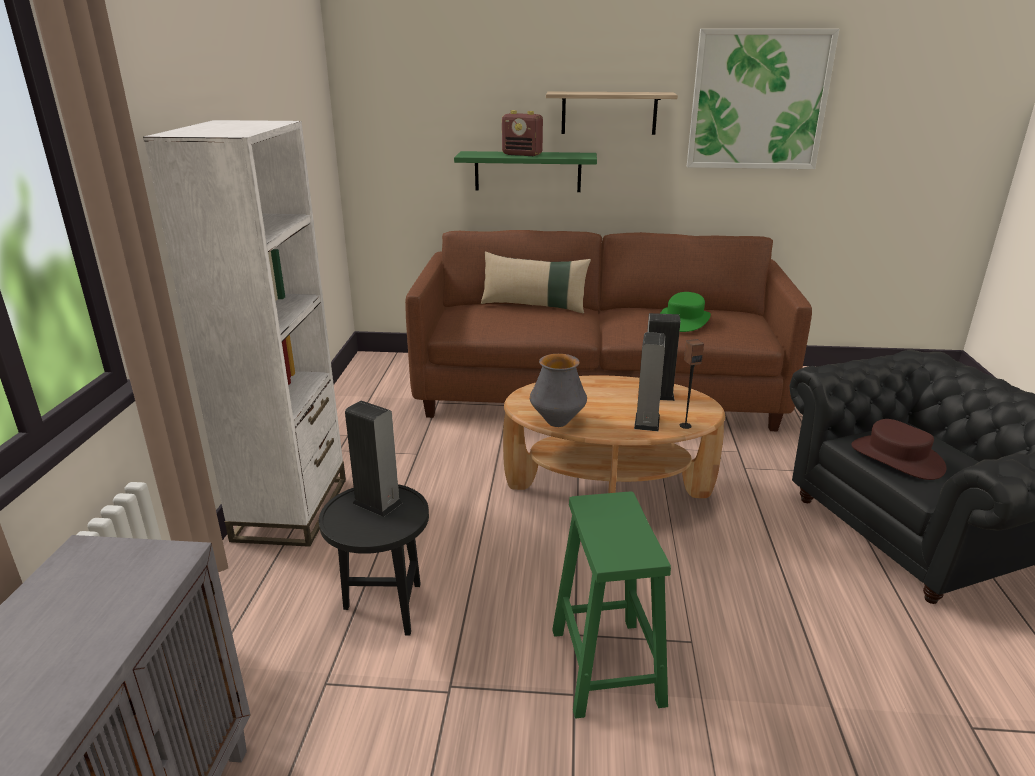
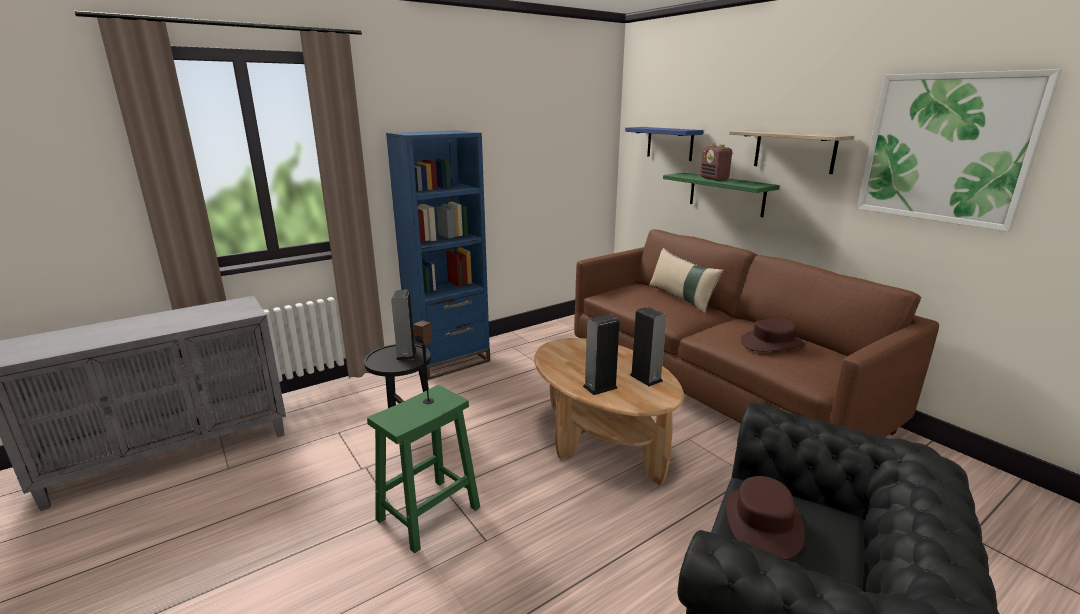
camera: 50 degrees right, 5 degrees down
white bookcase [143,120,346,547] -> blue bookcase [386,130,490,380]
vase [530,354,587,427] -> none
green hat [660,292,711,332] -> brown hat [741,318,805,352]
speaker [680,339,704,429] -> speaker moved to [413,320,434,404]
none -> blue shelf [625,127,704,161]

